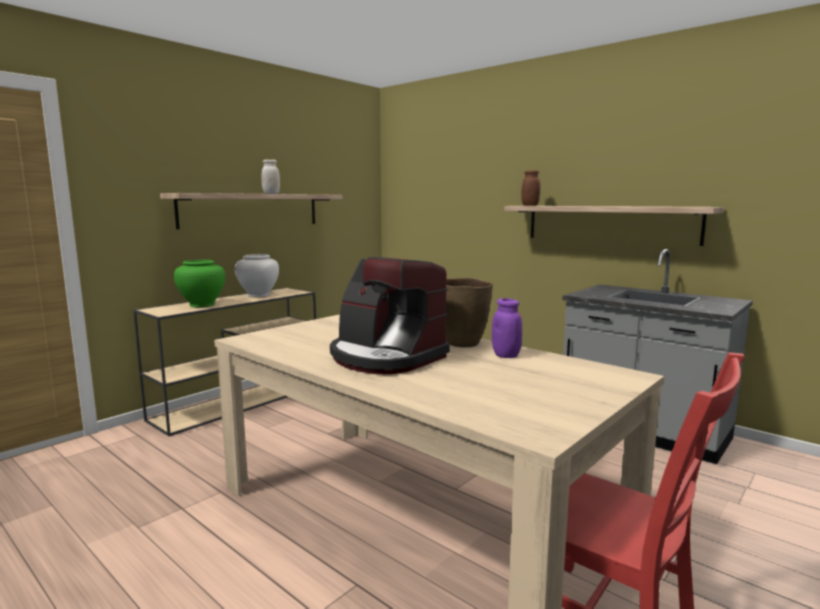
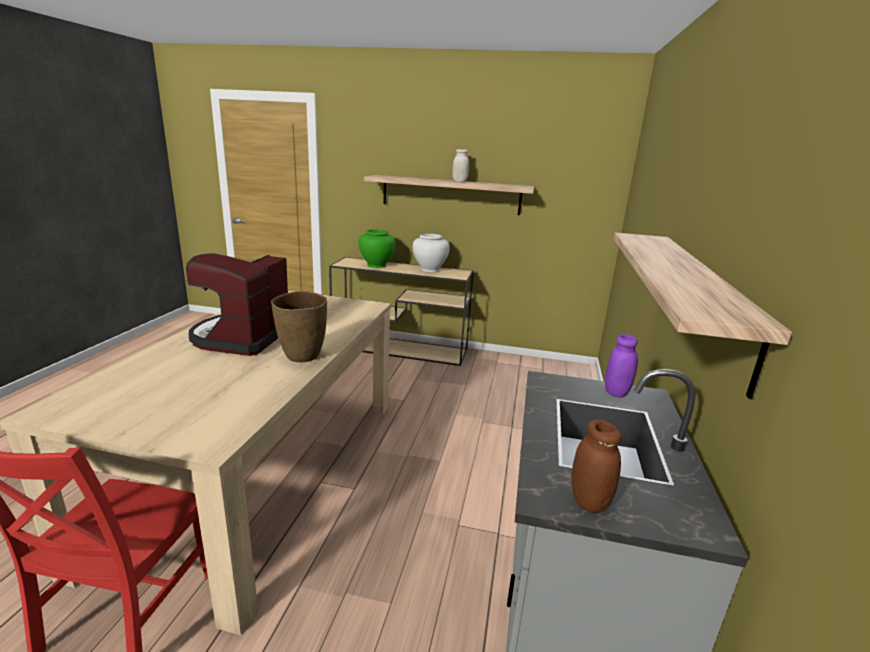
camera: 60 degrees right, 10 degrees up
purple jar [492,298,522,358] -> purple jar moved to [605,334,638,398]
brown jar [521,170,540,206] -> brown jar moved to [571,420,621,513]

